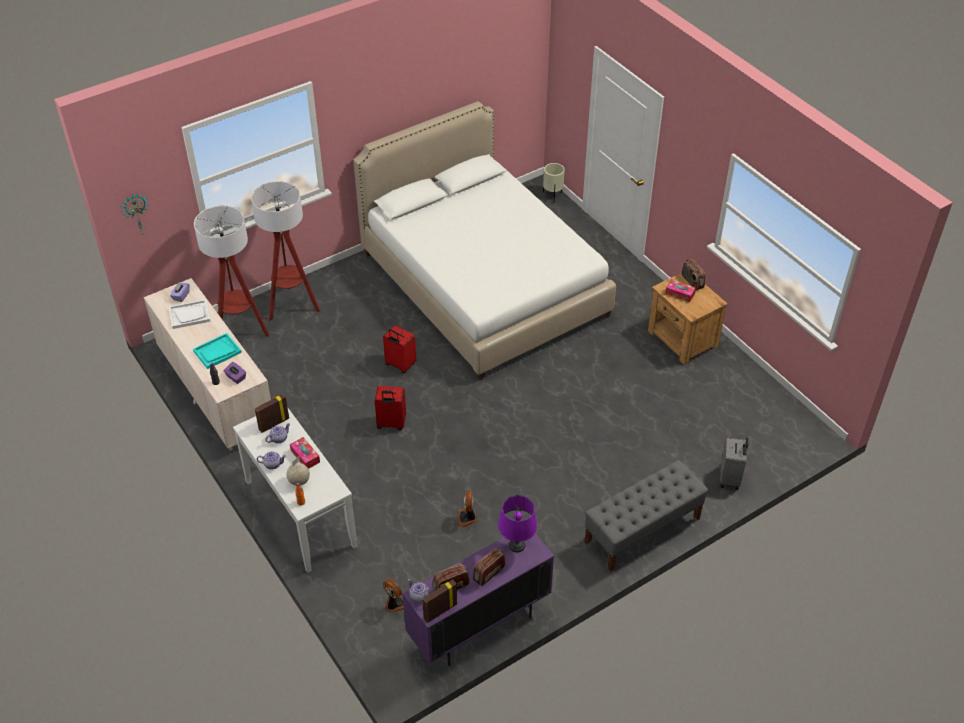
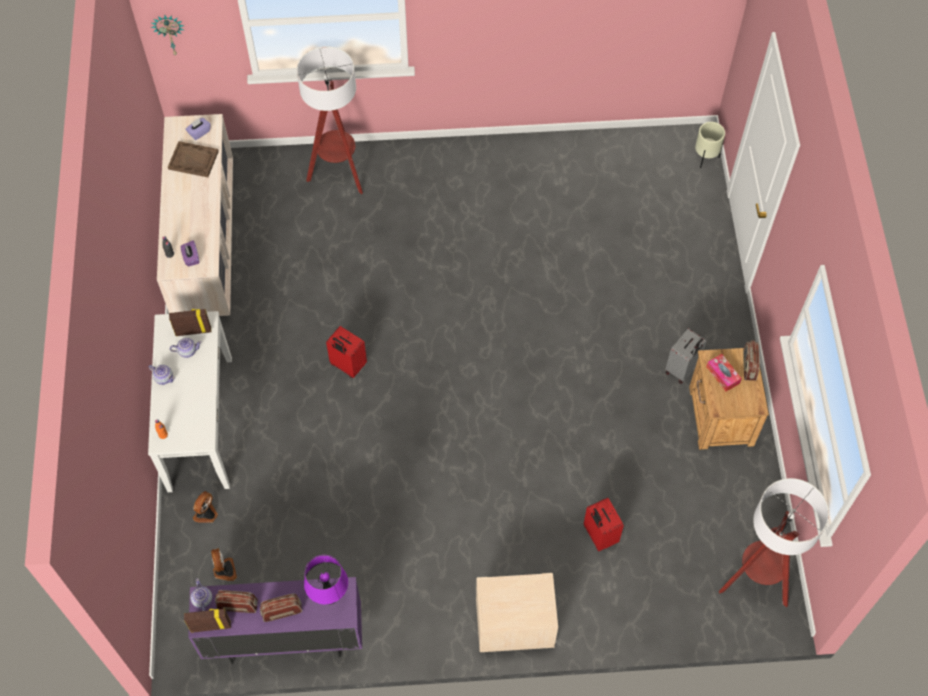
camera: 30 degrees right, 15 degrees up
white tray [169,299,210,329] -> brown tray [168,141,219,177]
turquoise tray [193,333,242,369] -> none
floor lamp [194,205,269,336] -> floor lamp moved to [719,478,829,607]
globe [287,456,310,486] -> none
tissue box [290,437,320,469] -> none
white bed [353,101,616,380] -> none
red suitcase [383,325,416,373] -> red suitcase moved to [584,498,624,551]
fan [458,491,477,527] -> fan moved to [193,491,218,523]
grey bench [585,460,709,572] -> beige nightstand [476,573,558,652]
grey suitcase [720,437,748,490] -> grey suitcase moved to [665,328,707,384]

